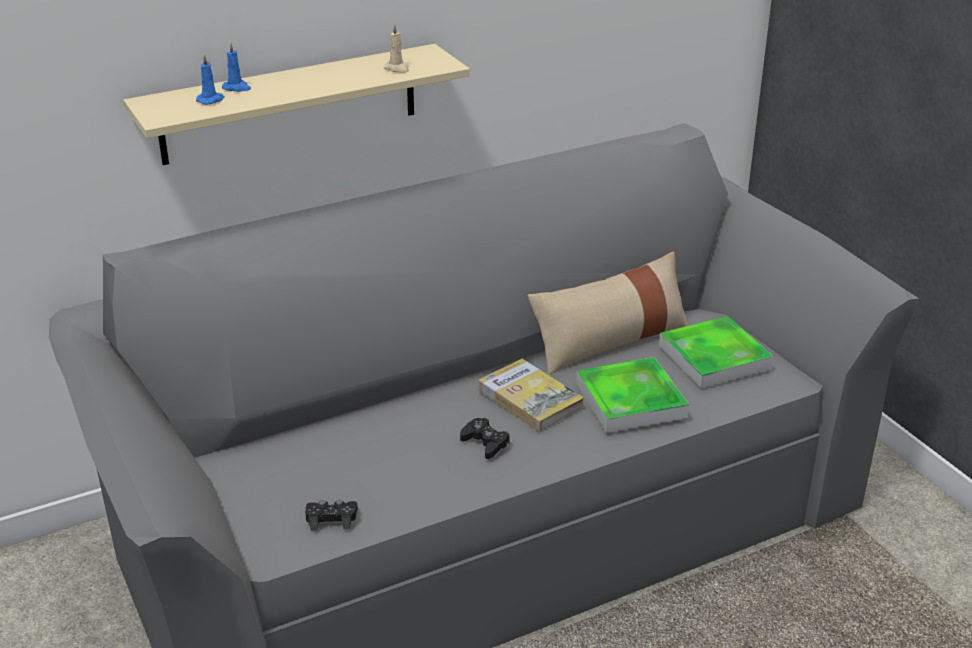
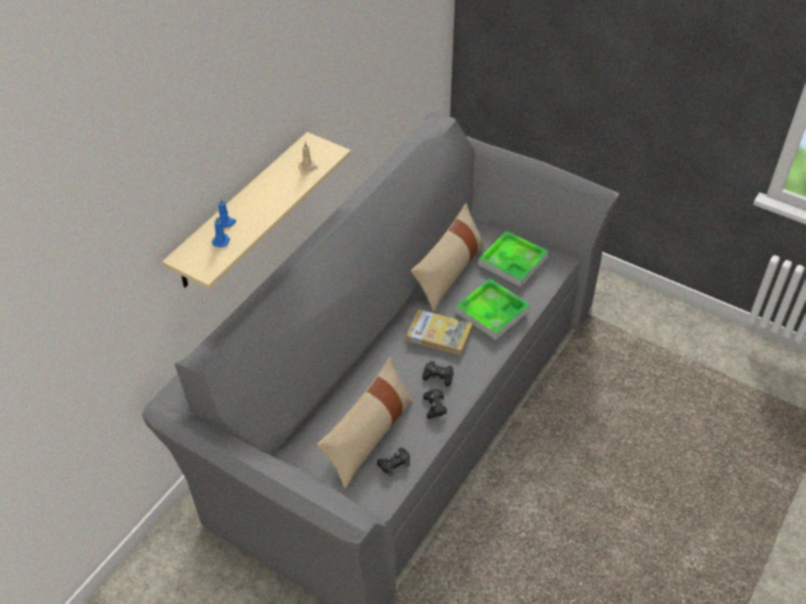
camera: 30 degrees left, 15 degrees up
none -> beige pillow [317,357,414,488]
none -> black game controller [423,389,447,419]

